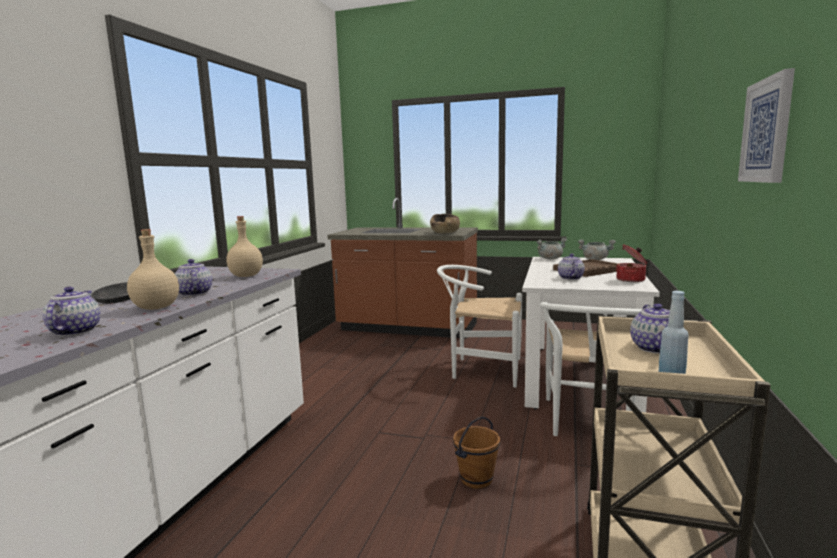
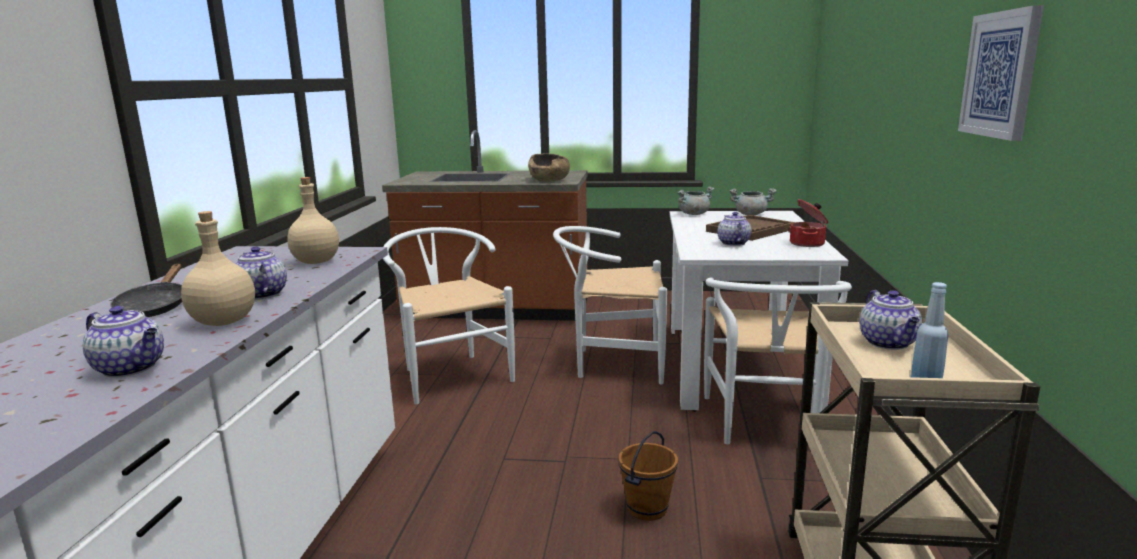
camera: 10 degrees left, 5 degrees up
teapot [43,287,100,336] -> teapot turned 135 degrees clockwise [83,306,164,378]
none -> white chair [383,227,515,404]

